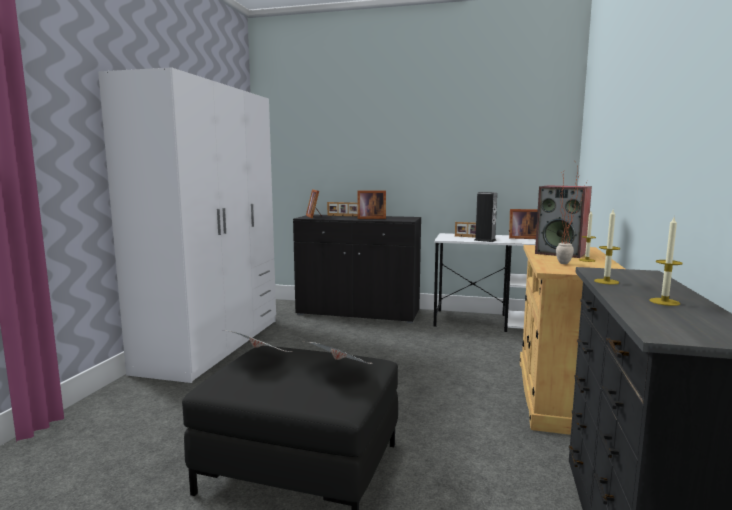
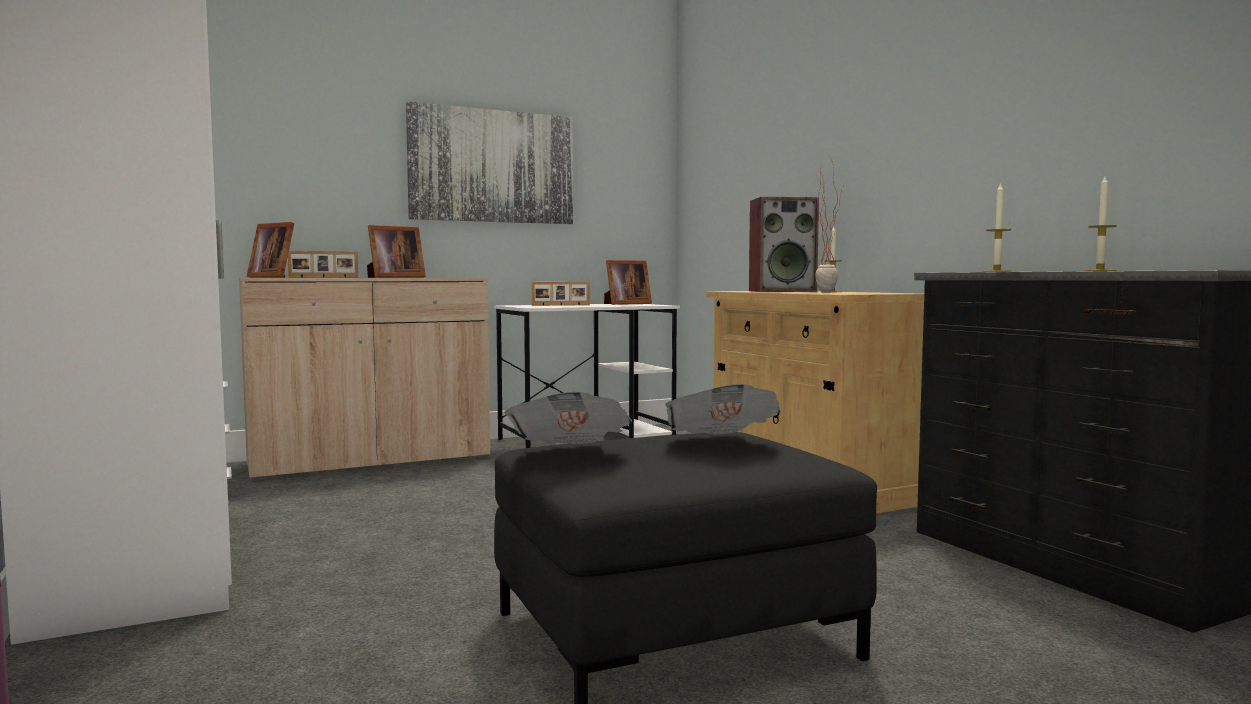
camera: 40 degrees left, 5 degrees down
black cabinet [293,215,421,323] -> beige cabinet [239,278,490,481]
speaker [474,192,497,242] -> none
none -> picture [406,102,573,224]

